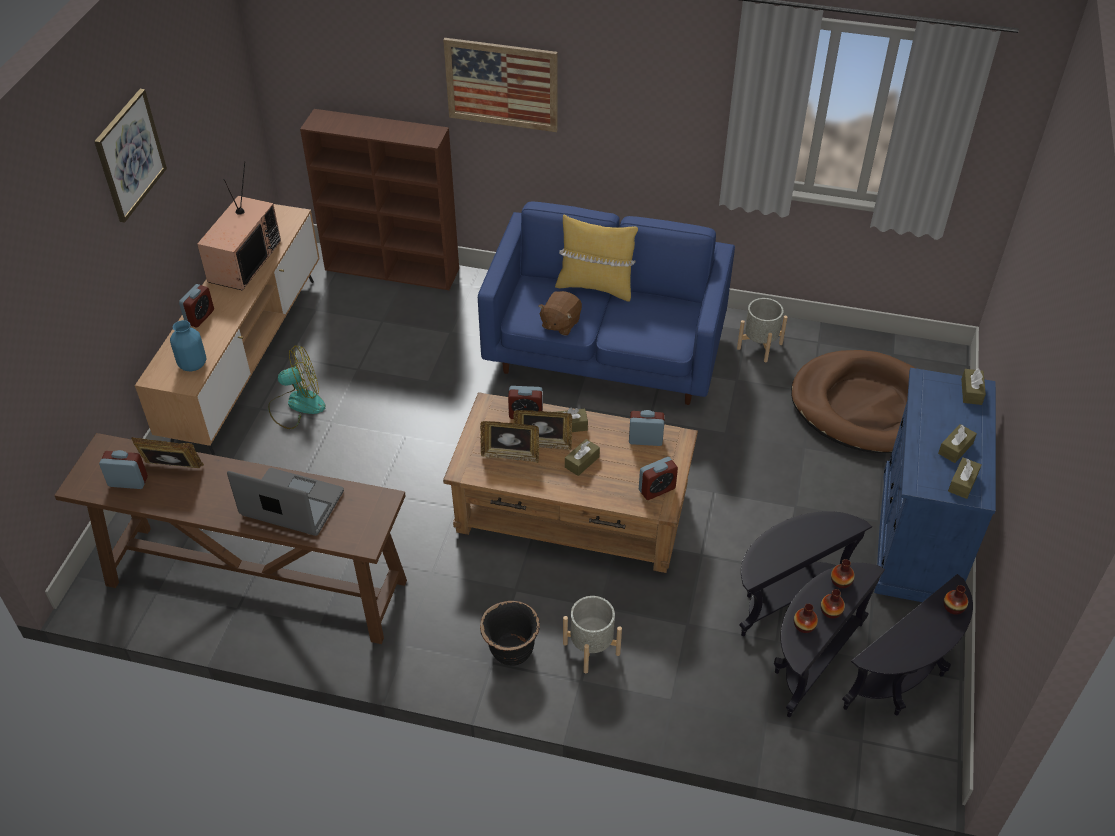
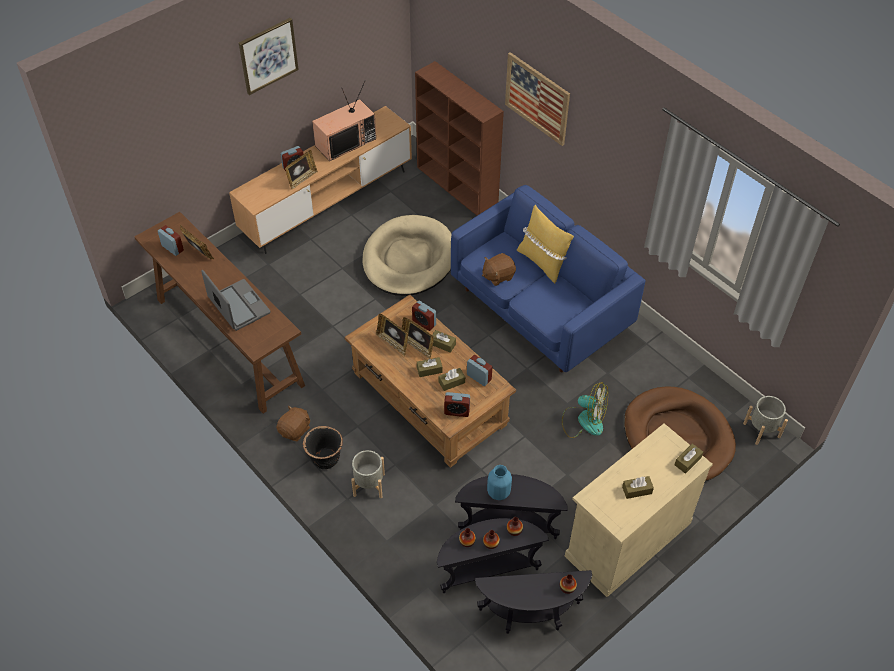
camera: 35 degrees right, 5 degrees up
blue vase [170,320,206,371] -> blue vase moved to [487,465,512,500]
fan [268,345,325,429] -> fan moved to [562,382,608,438]
grey planter [737,298,788,362] -> grey planter moved to [743,396,788,445]
blue cabinet [874,368,996,602] -> beige cabinet [565,423,713,597]
brown tissue box [948,457,982,499] -> brown tissue box moved to [439,368,465,391]
none -> brown plush toy [276,405,310,441]
none -> picture frame [285,150,318,189]
none -> beige dog bed [362,215,452,296]

